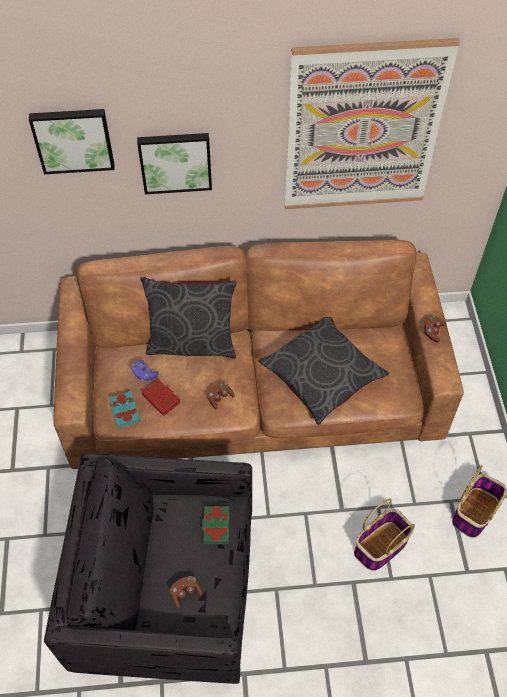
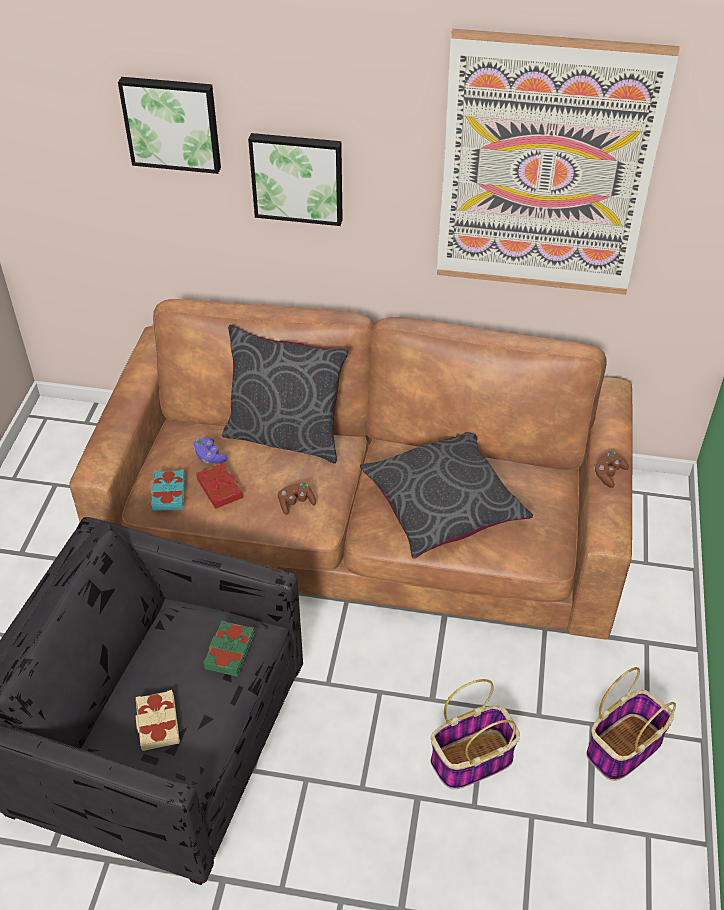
camera: 15 degrees right, 10 degrees down
brown game controller [169,576,203,608] -> beige book [136,690,180,751]

